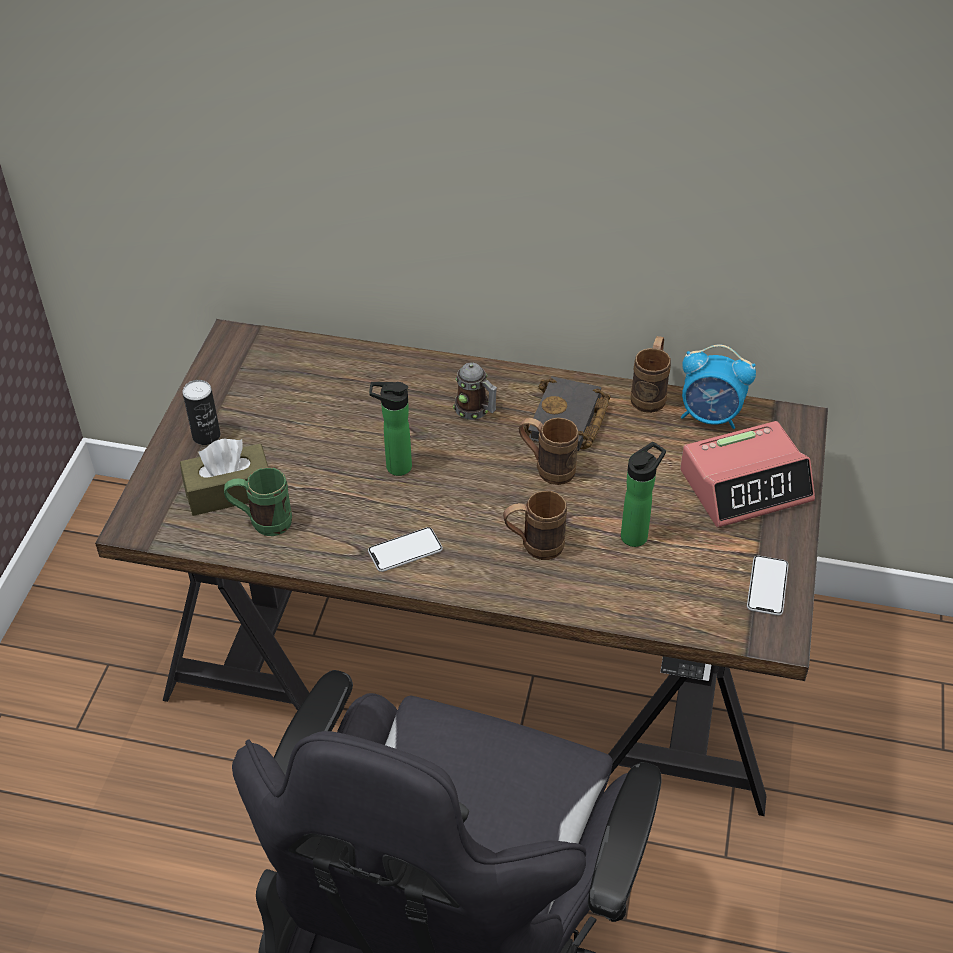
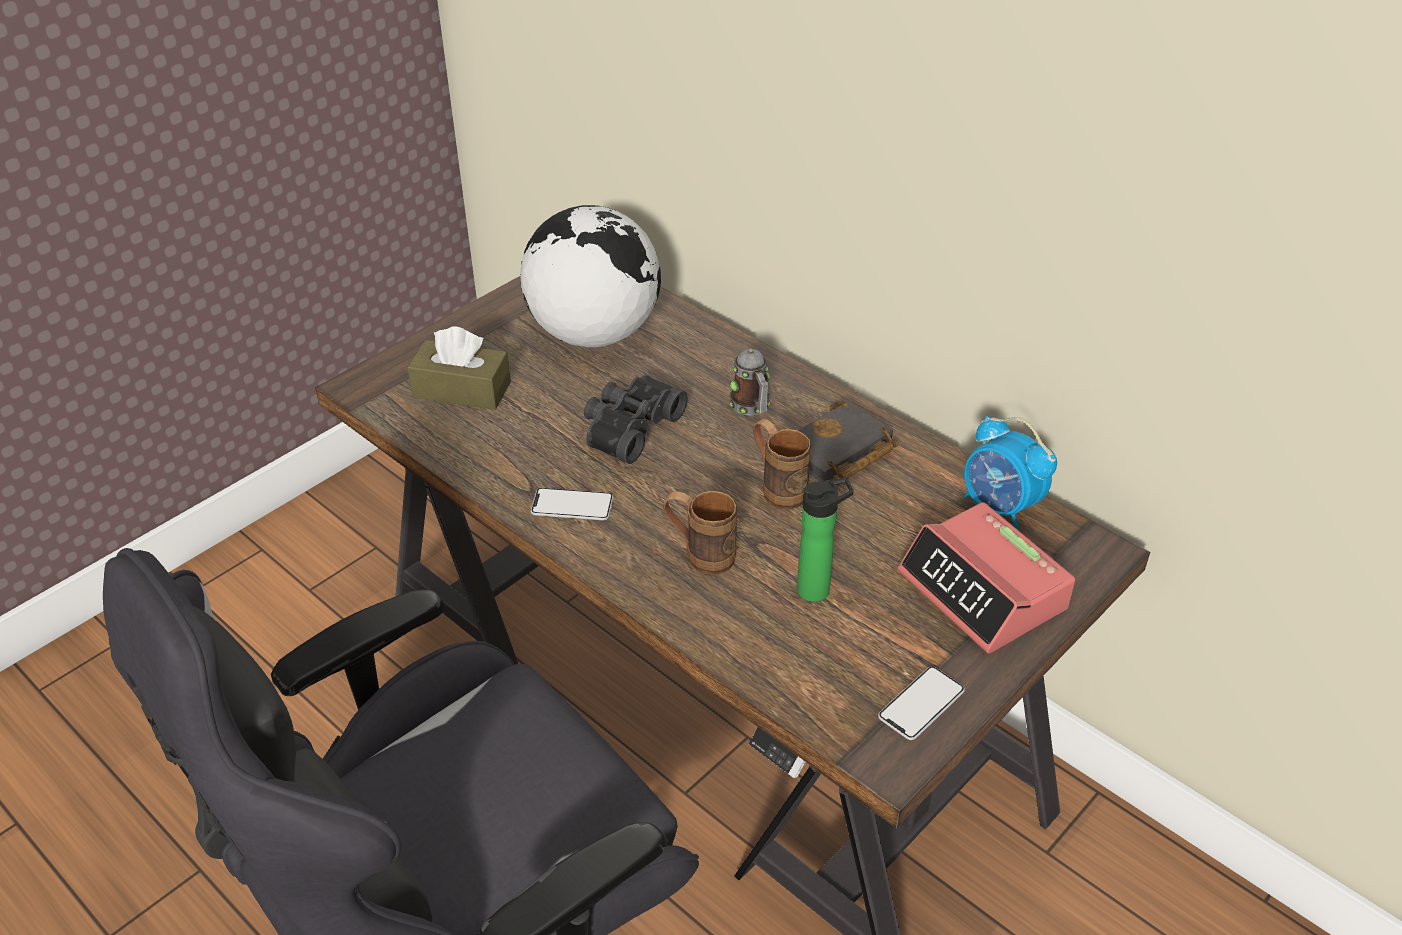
camera: 30 degrees right, 5 degrees down
can [182,380,220,445] -> none
green mug [224,468,292,536] -> none
bottle [369,382,412,476] -> black binoculars [584,375,688,464]
brown mug [630,336,671,413] -> none
alarm clock [680,421,815,528] -> alarm clock turned 45 degrees clockwise [898,502,1075,653]
none -> globe [520,205,661,347]

